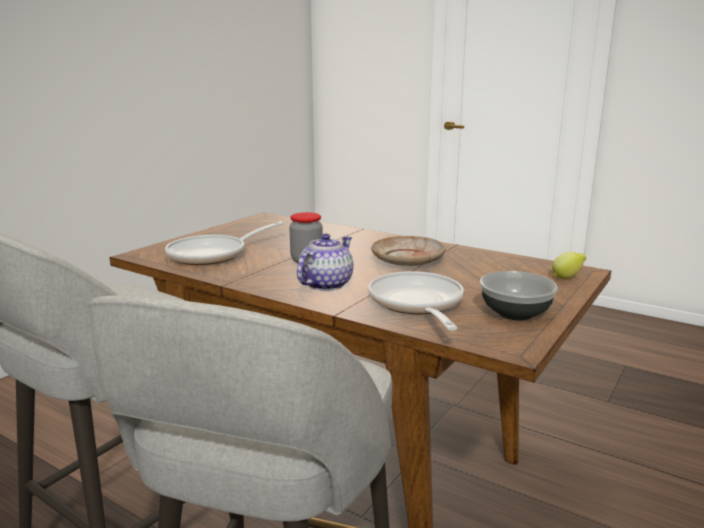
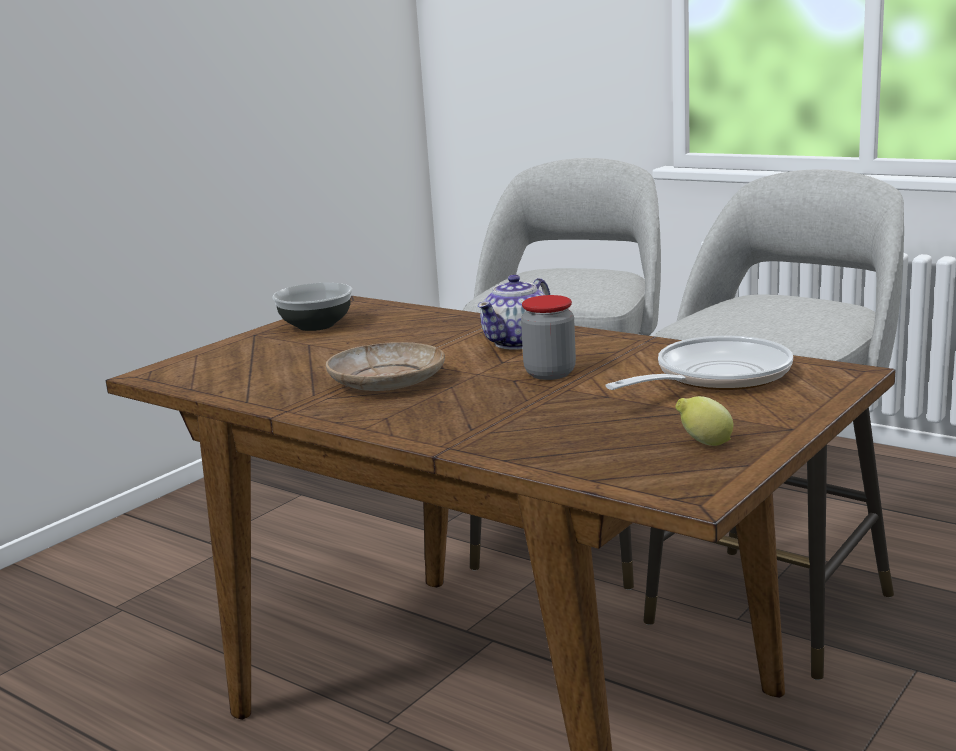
camera: 175 degrees left, 0 degrees up
frying pan [368,271,464,331] -> none
lemon [552,252,586,279] -> lemon moved to [675,396,733,446]

